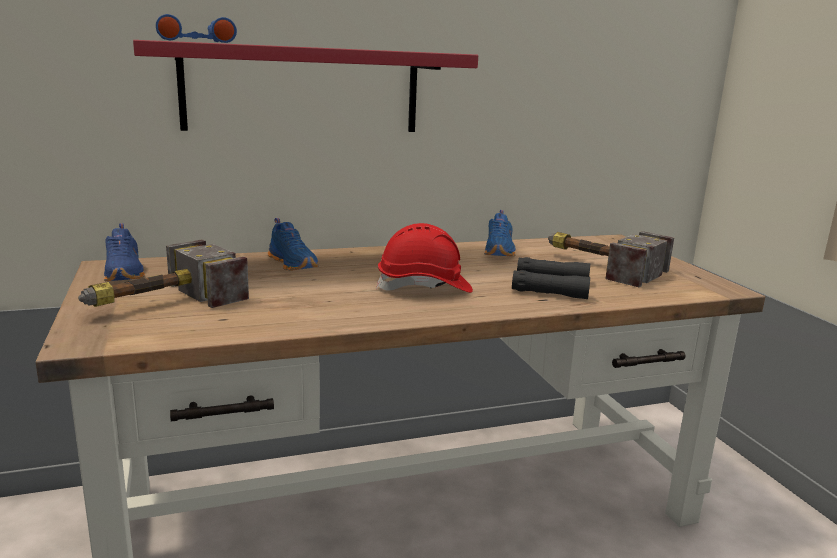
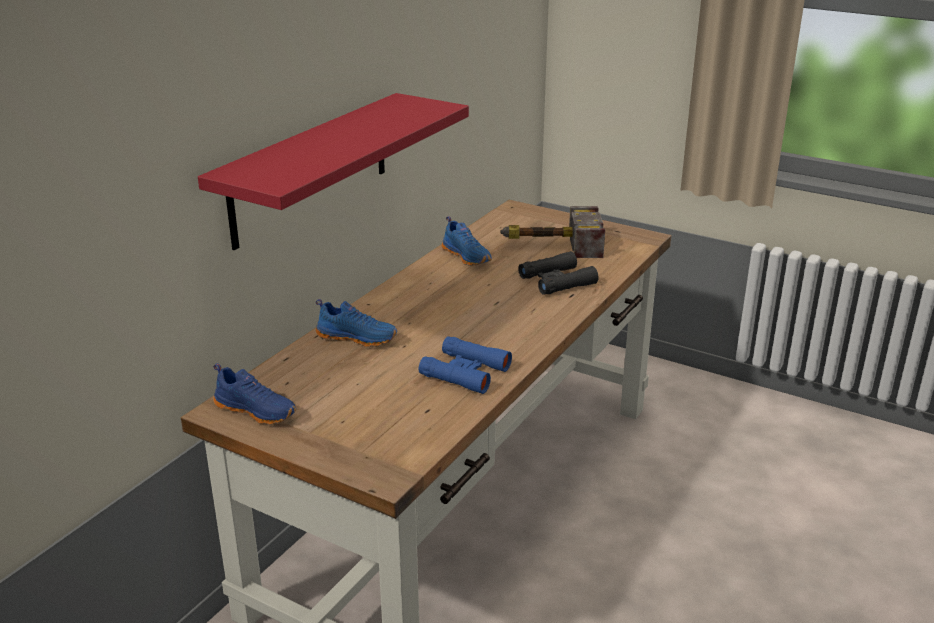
camera: 40 degrees left, 10 degrees up
hammer [78,239,249,308] -> none
blue binoculars [156,14,237,43] -> blue binoculars moved to [419,336,512,394]
red hard hat [376,223,473,293] -> none

